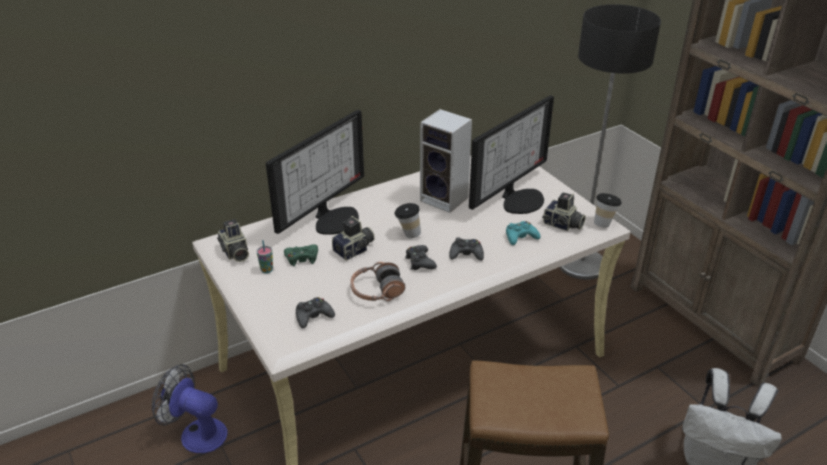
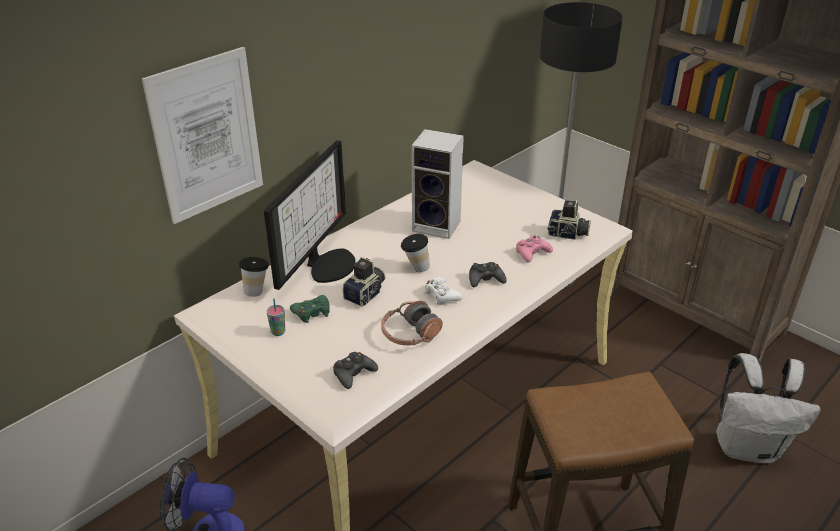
camera: 15 degrees left, 0 degrees up
camera [217,219,249,262] -> none
black game controller [405,245,437,270] -> white game controller [425,277,462,305]
monitor [469,95,554,214] -> none
turquoise game controller [506,221,540,245] -> pink game controller [516,235,553,263]
cup [594,193,622,228] -> cup moved to [239,257,269,297]
none -> picture [142,47,263,224]

